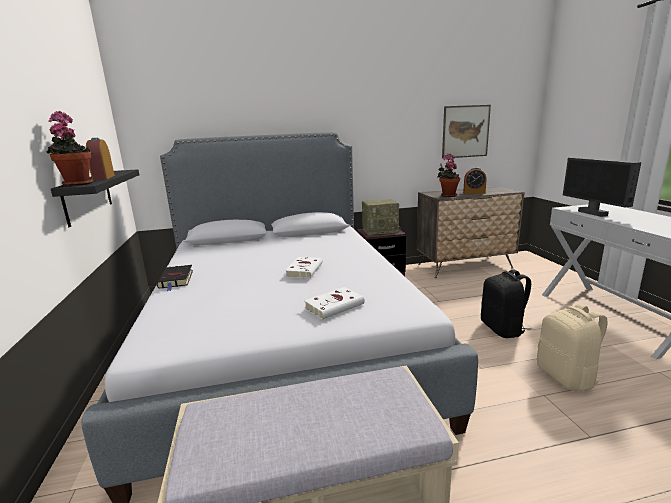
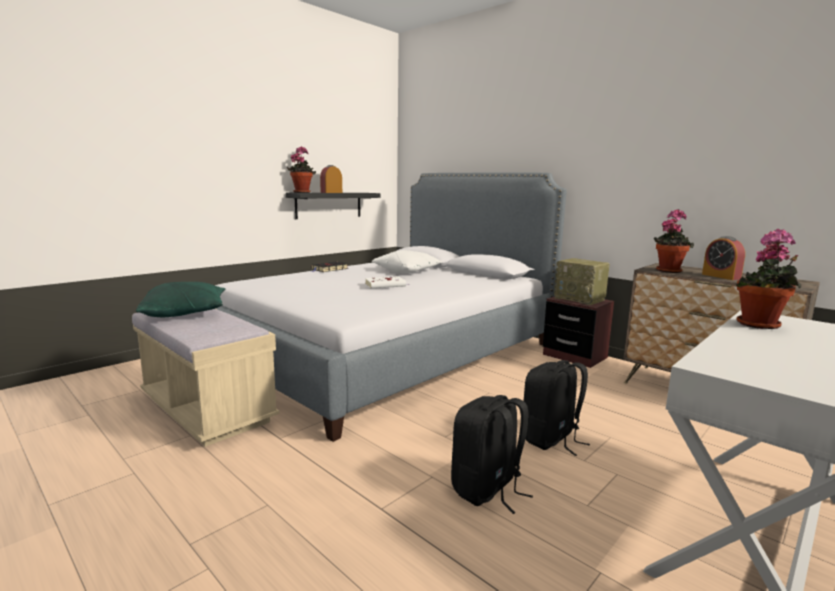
camera: 55 degrees right, 5 degrees down
white book [304,287,365,320] -> none
picture [442,105,491,159] -> none
beige backpack [537,303,608,392] -> black backpack [451,395,533,514]
monitor [563,157,641,217] -> potted plant [736,229,802,329]
none -> green pillow [136,282,225,317]
none -> white pillow [372,250,443,273]

